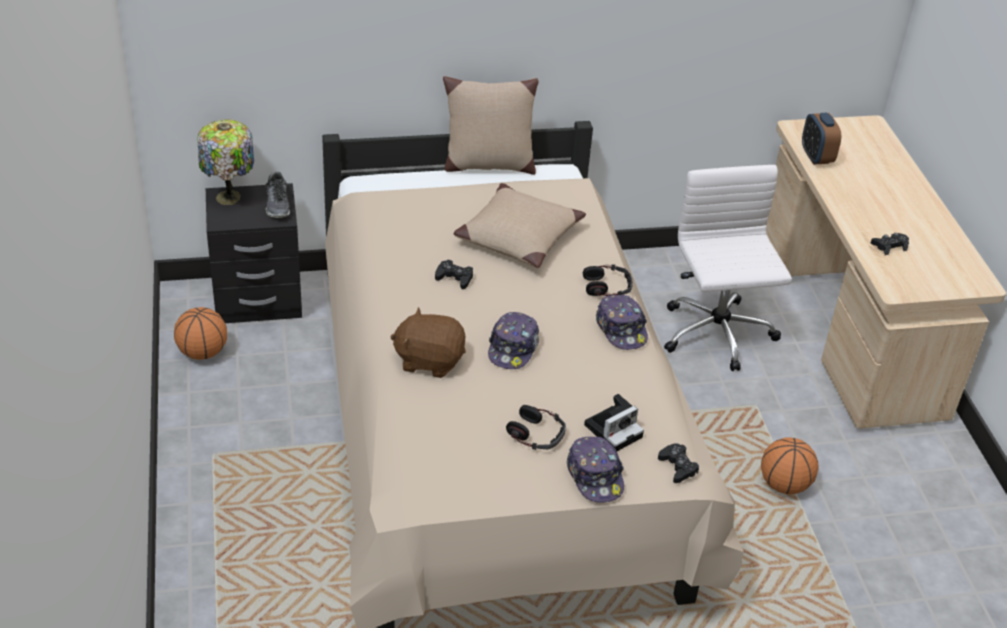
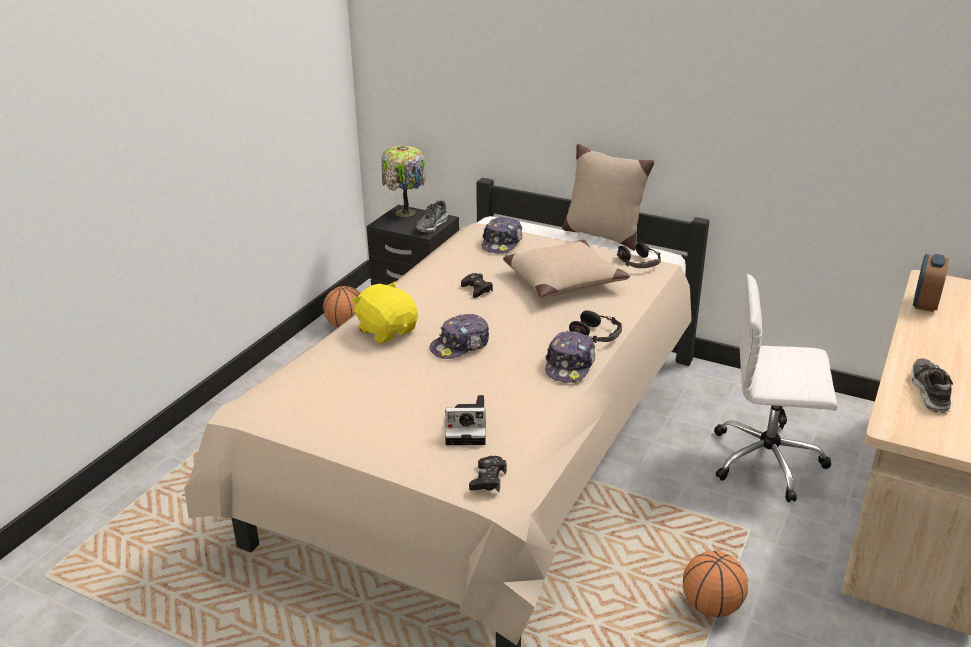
camera: 40 degrees right, 10 degrees down
brown plush toy [390,307,466,378] -> yellow plush toy [351,282,418,344]
headphones [506,405,566,450] -> headphones moved to [617,242,661,268]
cap [567,437,624,503] -> cap moved to [481,216,523,254]
white office chair [664,165,792,371] -> white office chair turned 105 degrees counterclockwise [714,274,838,502]
black game controller [871,233,909,255] -> shoe [911,358,953,414]

